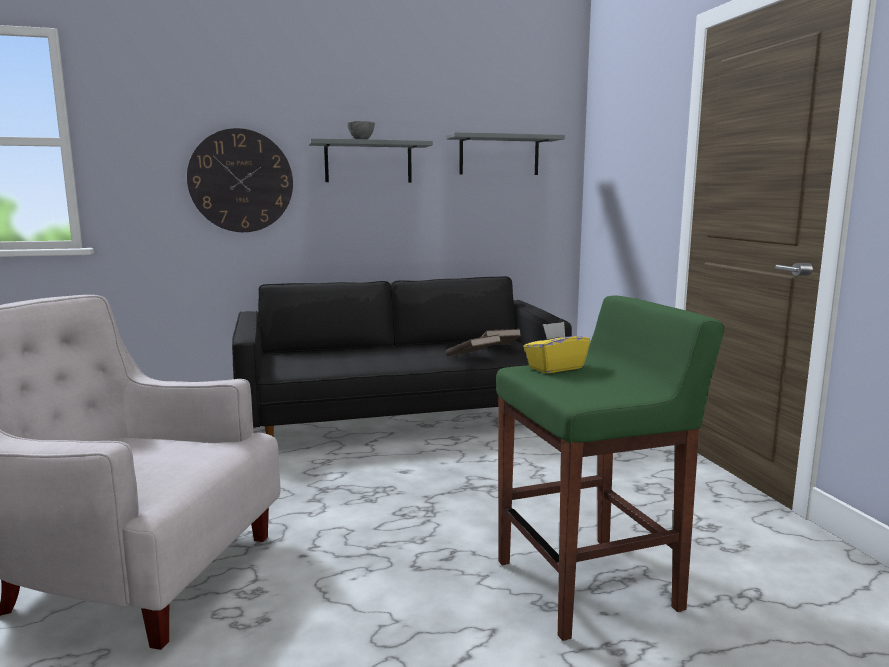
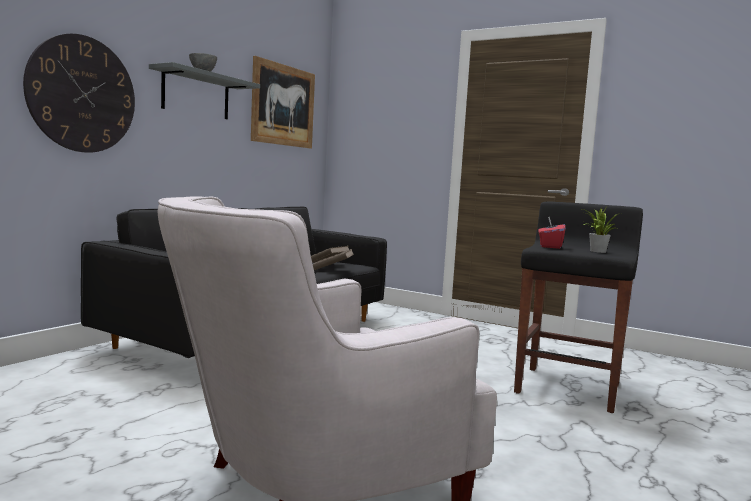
camera: 45 degrees left, 5 degrees down
grey shelf [446,132,565,175] -> picture [251,56,315,149]
green stool [496,296,725,641] -> black stool [514,201,643,413]
yellow tissue box [523,322,590,373] -> red tissue box [538,216,566,249]
none -> potted plant [582,207,620,253]

